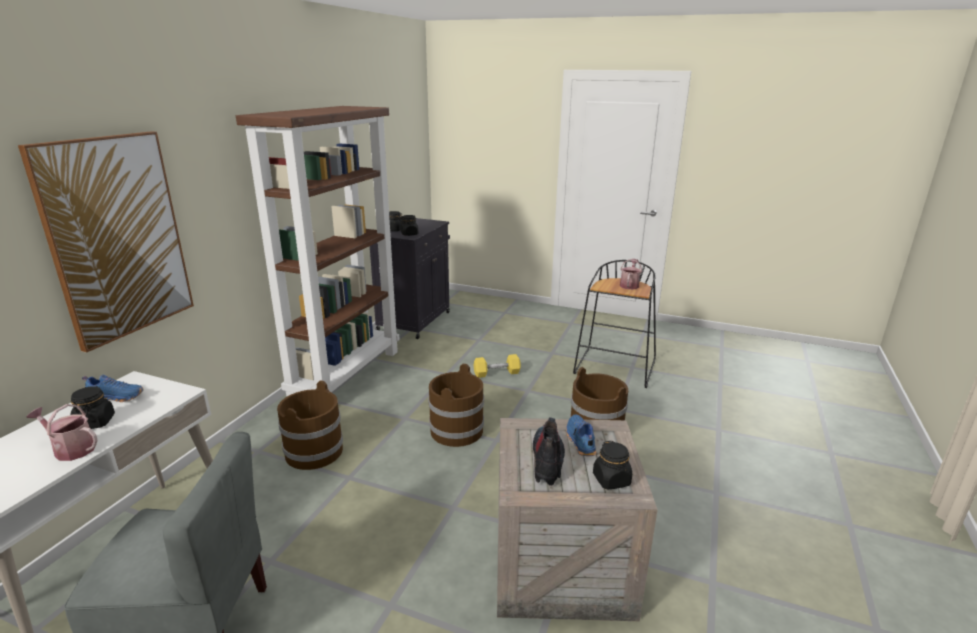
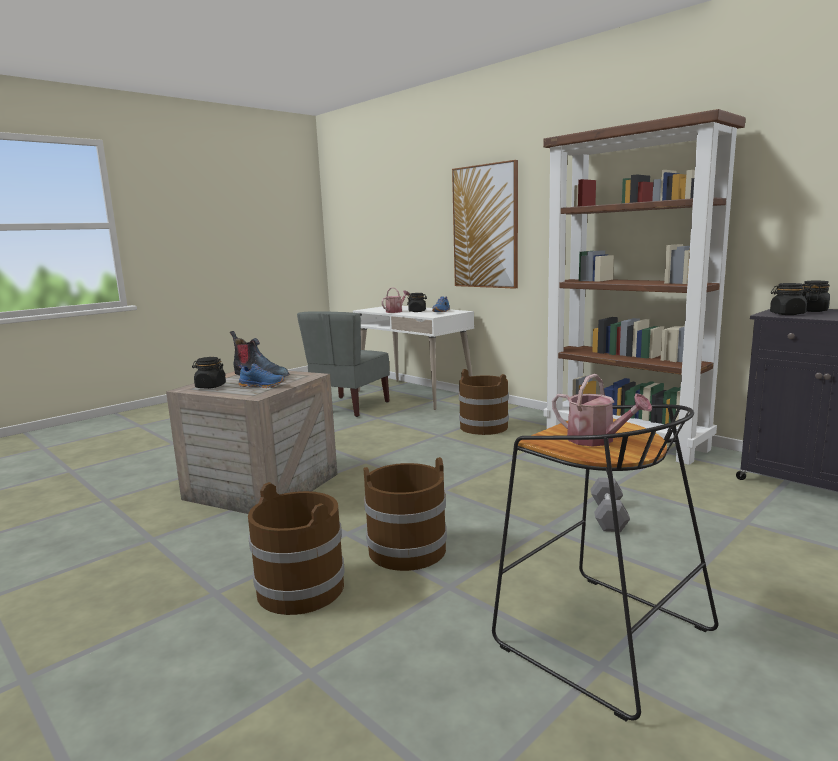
camera: 115 degrees right, 10 degrees down
brown bucket [428,364,484,447] -> brown bucket moved to [248,482,345,615]
yellow dumbbell [474,354,521,378] -> grey dumbbell [590,477,630,532]

